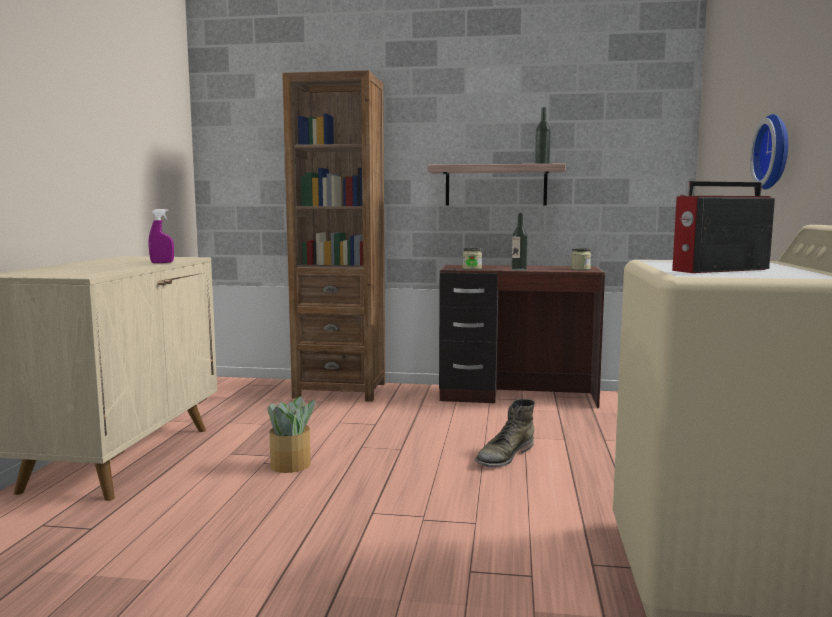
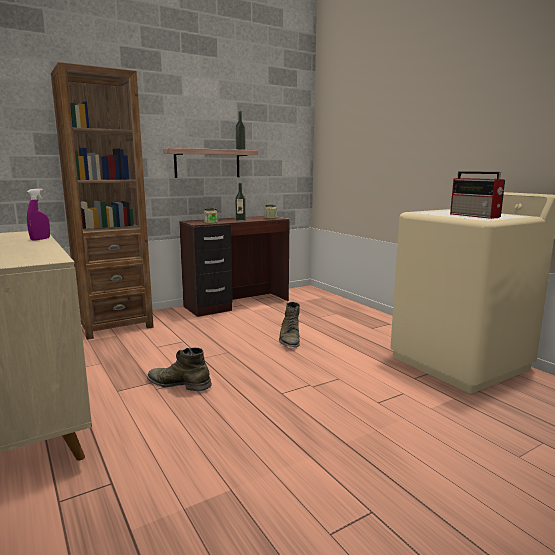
camera: 40 degrees left, 5 degrees up
potted plant [268,396,316,473] -> green boot [147,347,212,391]
radio [672,181,775,273] -> radio turned 60 degrees counterclockwise [450,171,505,219]
wall clock [750,114,788,190] -> none

